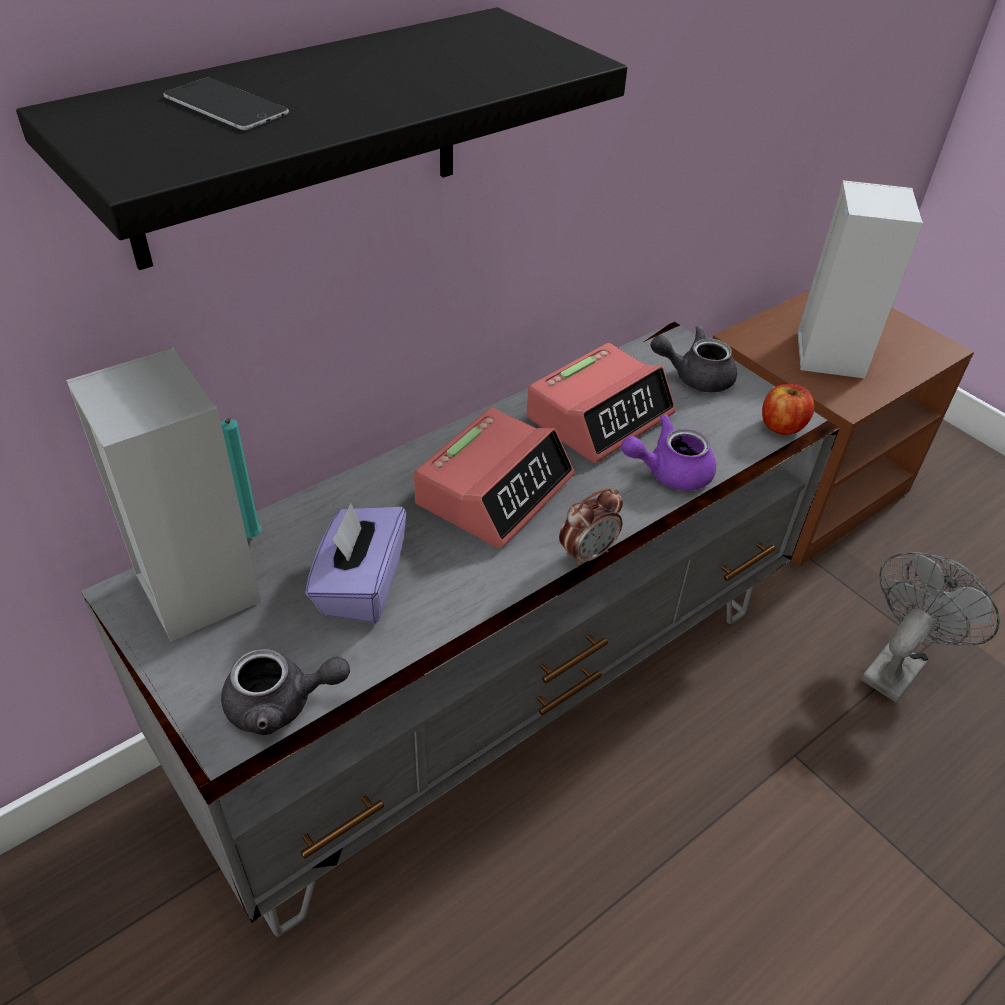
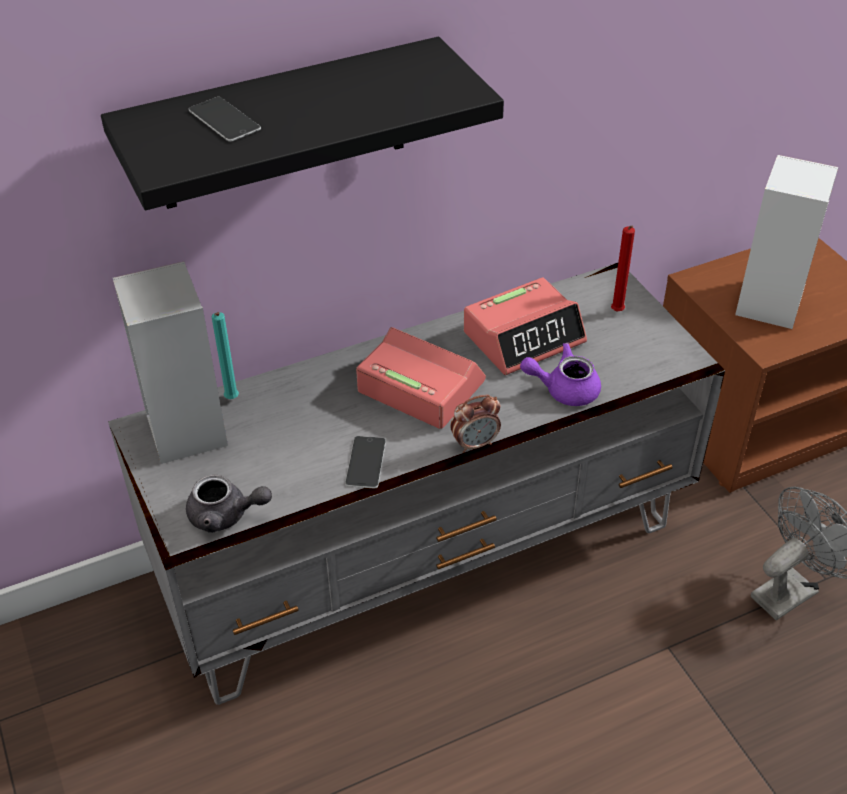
camera: 15 degrees right, 0 degrees up
purple tissue box [306,503,406,623] -> none
alarm clock [414,408,574,548] -> alarm clock turned 105 degrees counterclockwise [356,327,486,429]
grey teapot [650,326,737,392] -> red candle [611,226,635,312]
apple [762,384,814,435] -> none
none -> phone [345,436,386,488]

